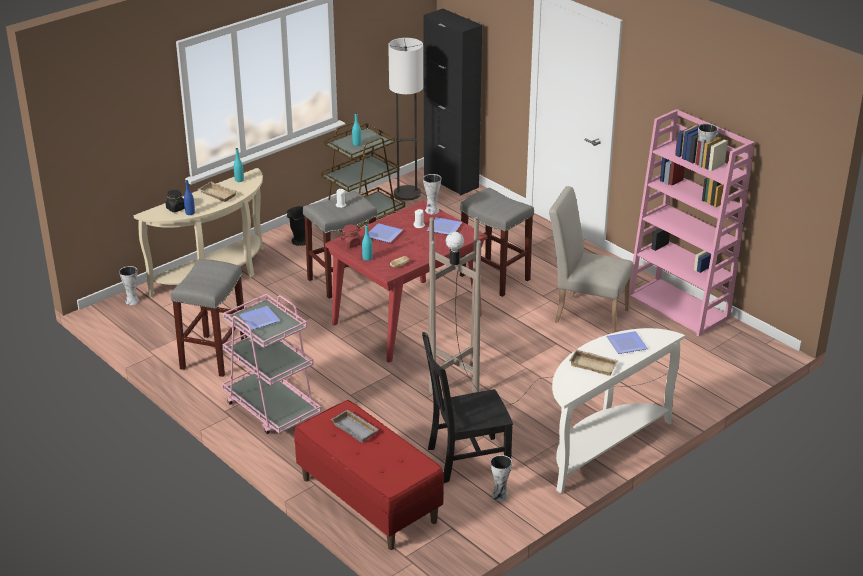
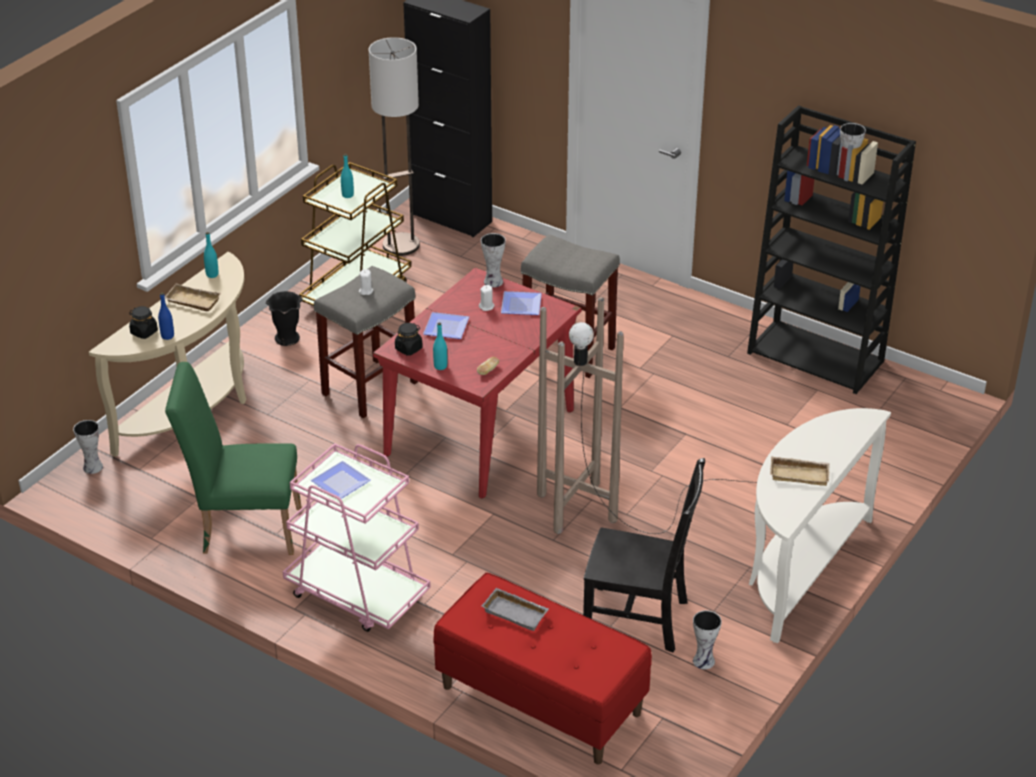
camera: 15 degrees left, 5 degrees up
grey stool [171,259,247,377] -> green chair [165,362,301,555]
red jar [341,225,361,248] -> black jar [395,323,423,356]
black chair [422,332,513,483] -> black chair turned 135 degrees counterclockwise [583,458,705,653]
beige chair [549,186,633,333] -> none
plate [606,331,648,354] -> none
pink bookcase [629,109,755,337] -> black bookcase [747,105,916,394]

